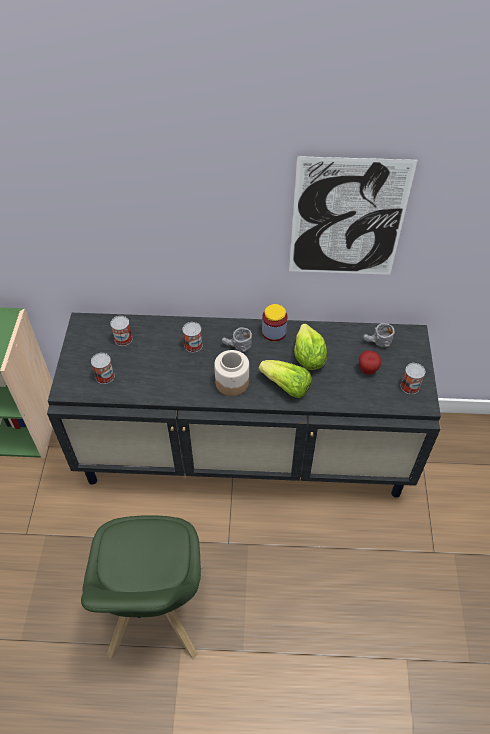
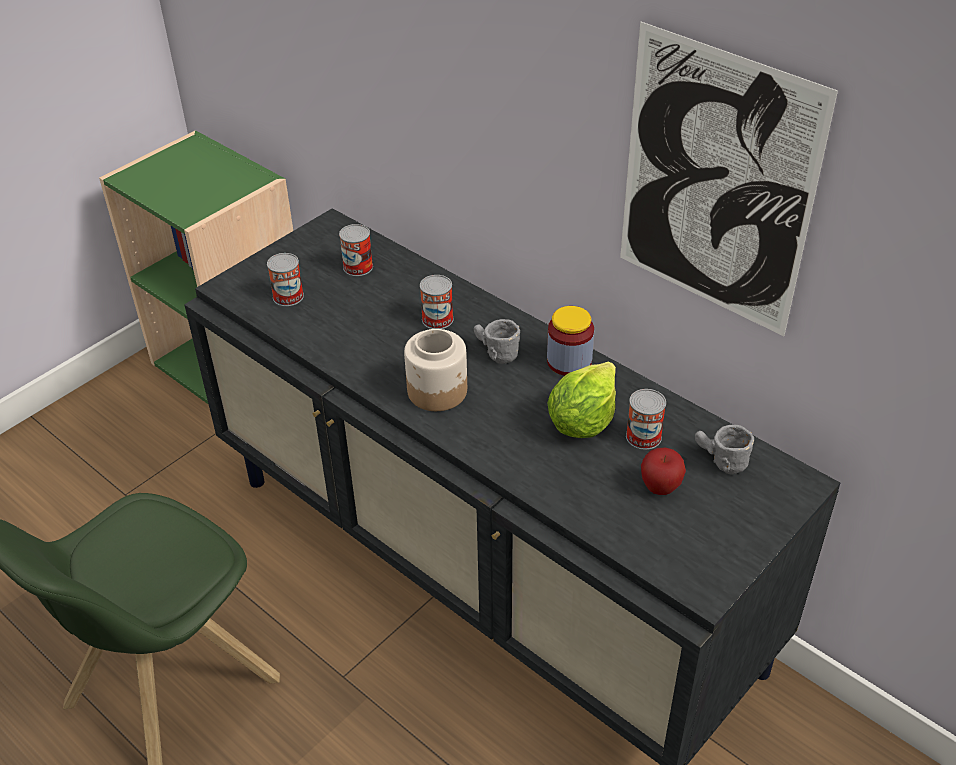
camera: 40 degrees right, 10 degrees down
lettuce [259,360,312,398] -> none
can [401,363,425,394] -> can moved to [626,389,666,450]

